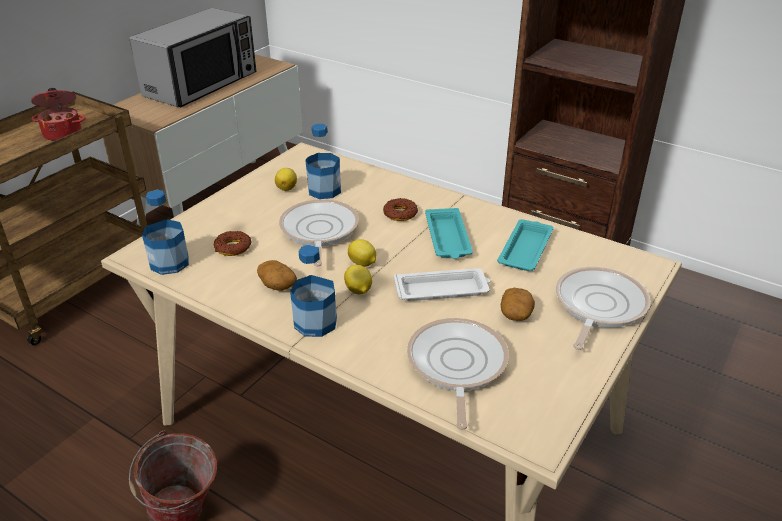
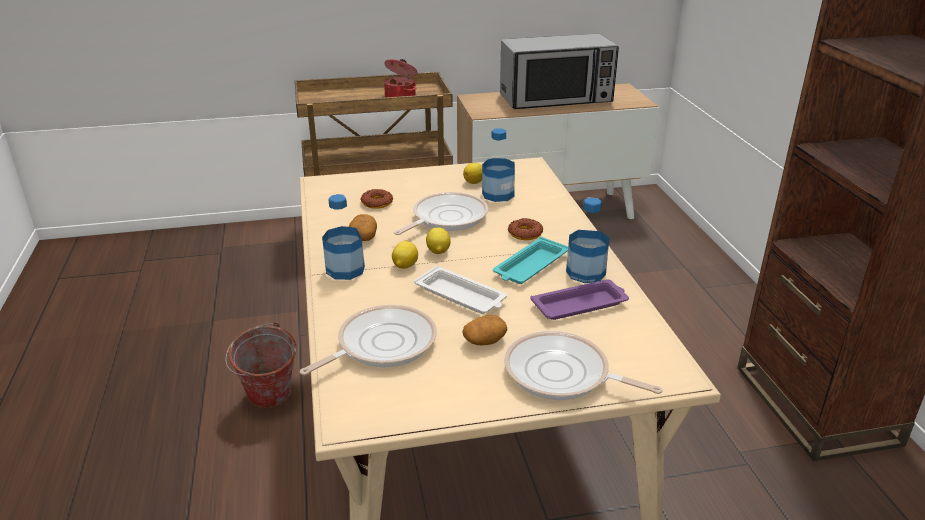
camera: 45 degrees right, 5 degrees down
bottle [142,190,189,275] -> bottle moved to [566,197,609,283]
turquoise tray [497,219,553,271] -> purple tray [531,279,629,320]
frying pan [556,267,651,350] -> frying pan turned 135 degrees counterclockwise [504,331,663,400]

